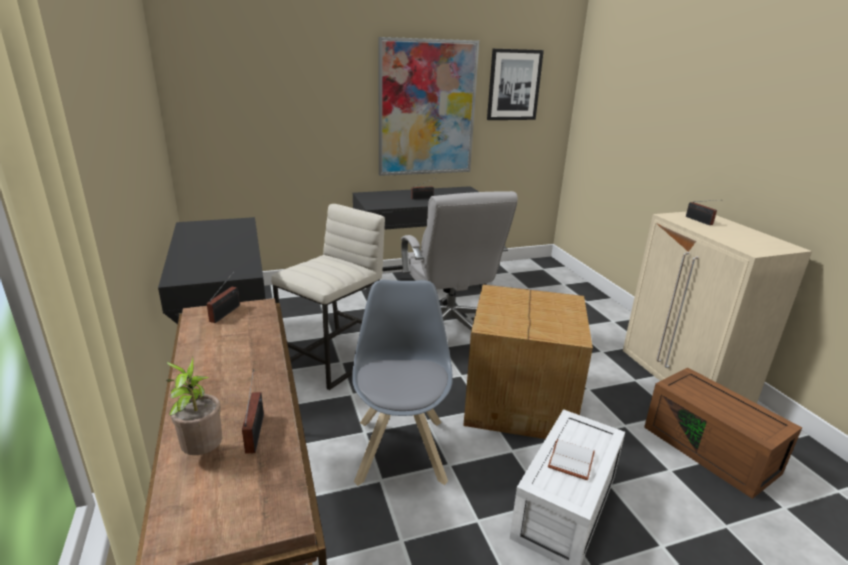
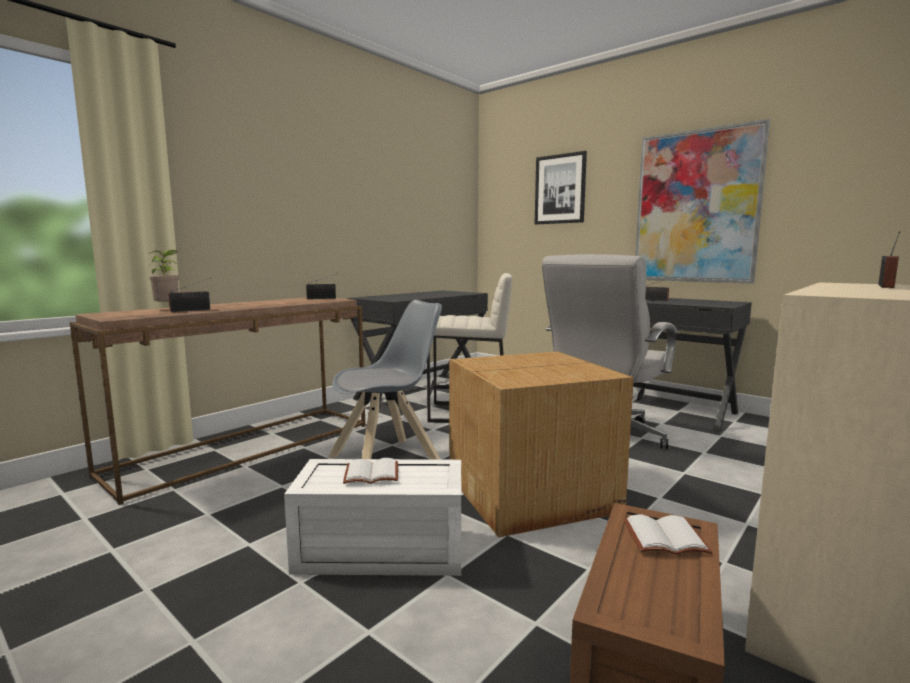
camera: 60 degrees right, 15 degrees down
picture [487,49,544,120] -> picture moved to [535,151,587,224]
none -> white book [623,514,713,555]

